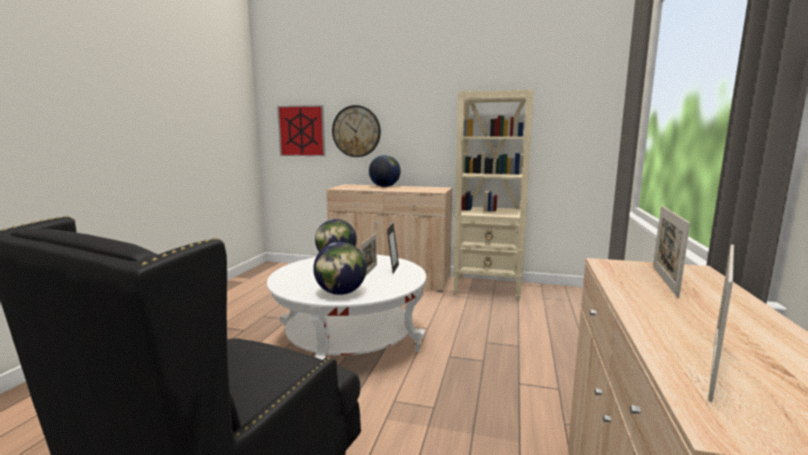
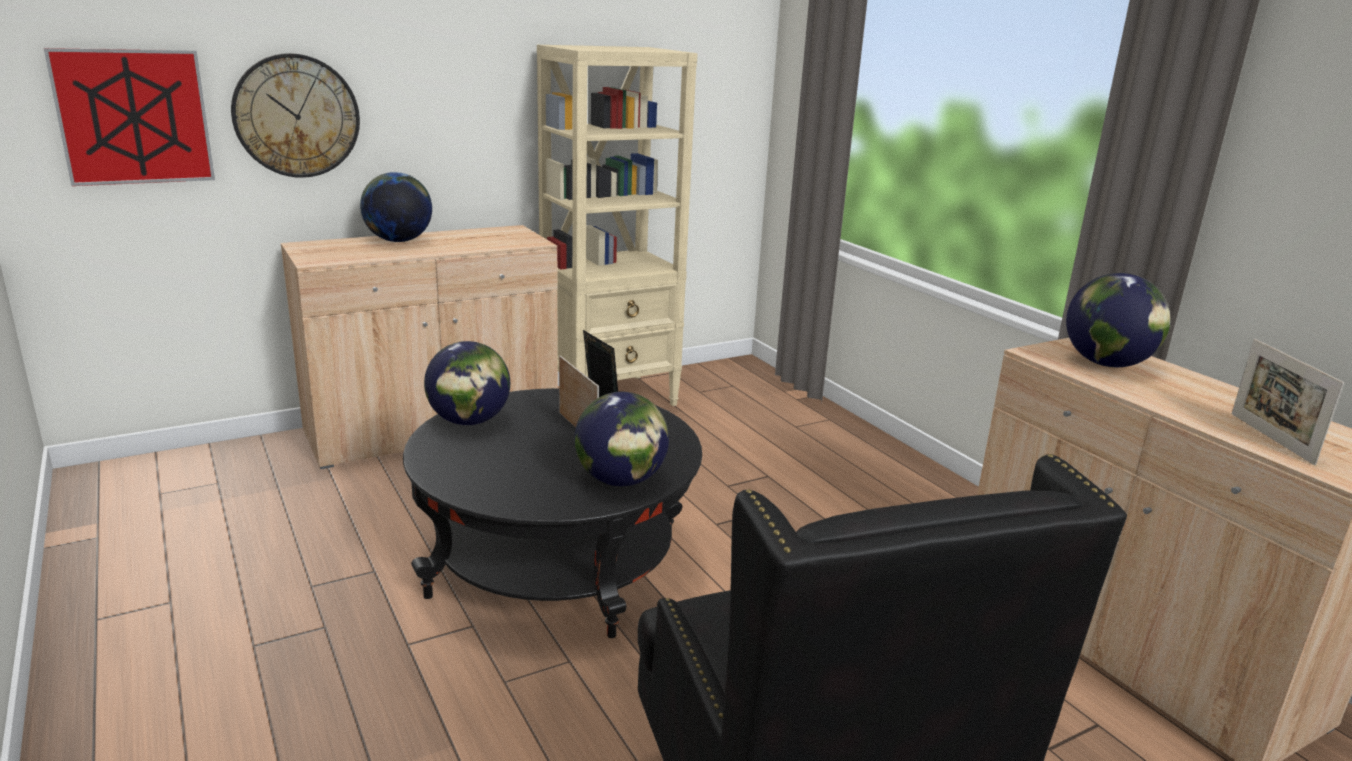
camera: 45 degrees left, 10 degrees up
white coffee table [267,255,426,360] -> black coffee table [403,388,702,638]
picture frame [653,206,690,298] -> globe [1066,273,1171,367]

